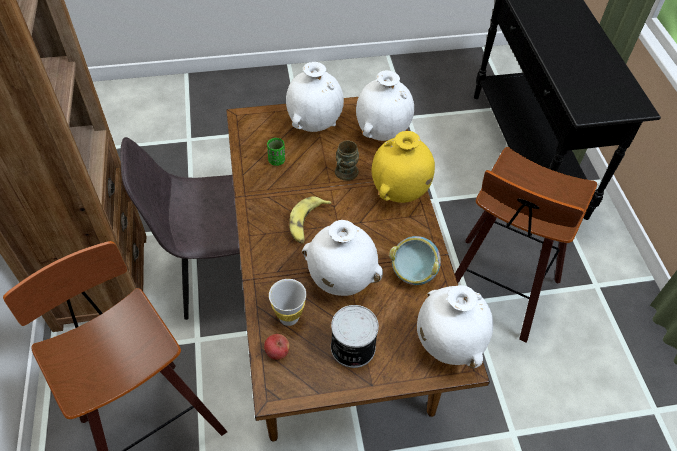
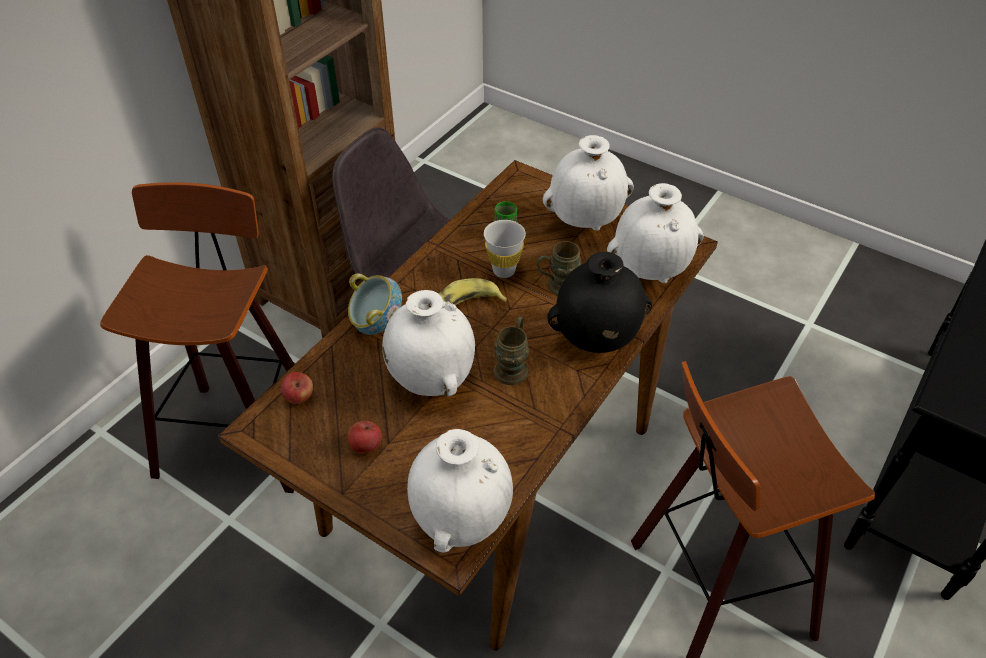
camera: 45 degrees right, 5 degrees down
white cup [269,279,306,326] -> white cup moved to [484,220,526,278]
can [331,305,379,368] -> apple [348,421,382,454]
yellow vase [371,131,435,203] -> black vase [547,252,652,353]
bowl [389,236,441,285] -> bowl moved to [348,273,402,335]
none -> brown mug [493,316,529,385]

